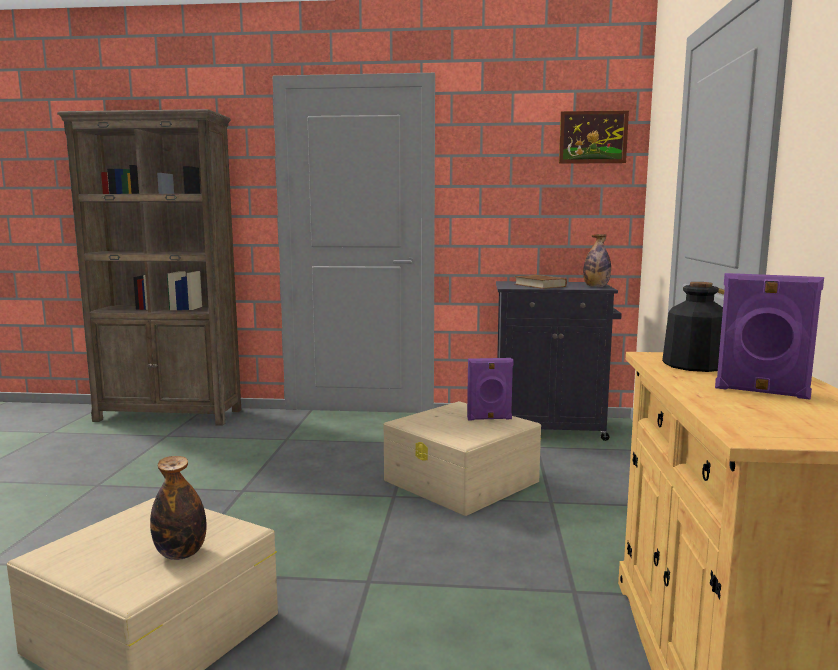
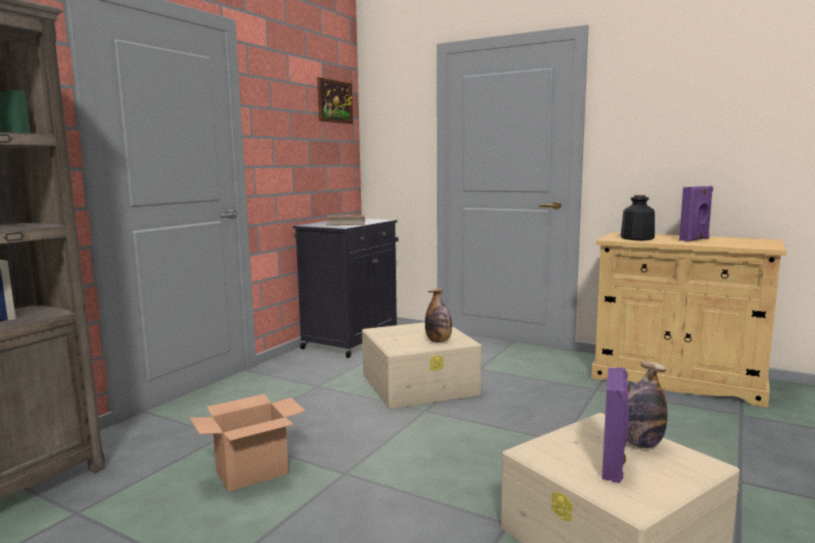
camera: 65 degrees left, 0 degrees up
purple speaker [467,358,514,420] -> purple speaker moved to [602,367,630,483]
bottle [583,234,611,287] -> bottle moved to [425,288,452,342]
none -> cardboard box [190,394,305,492]

